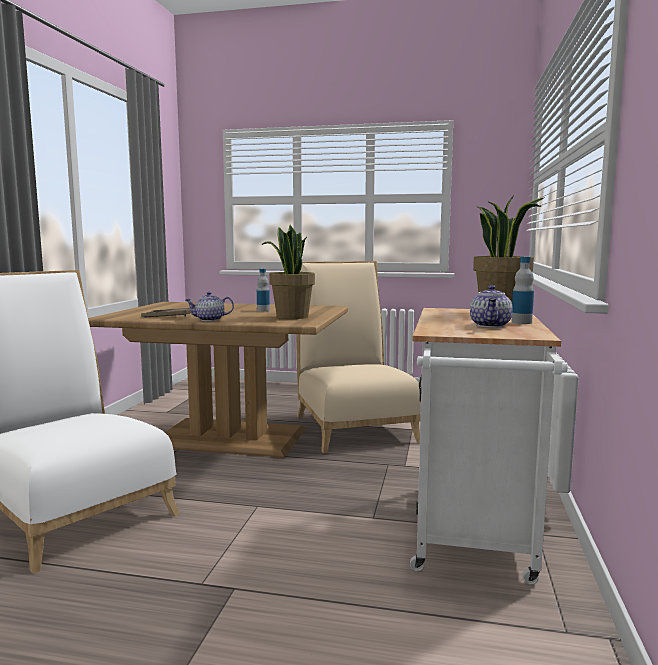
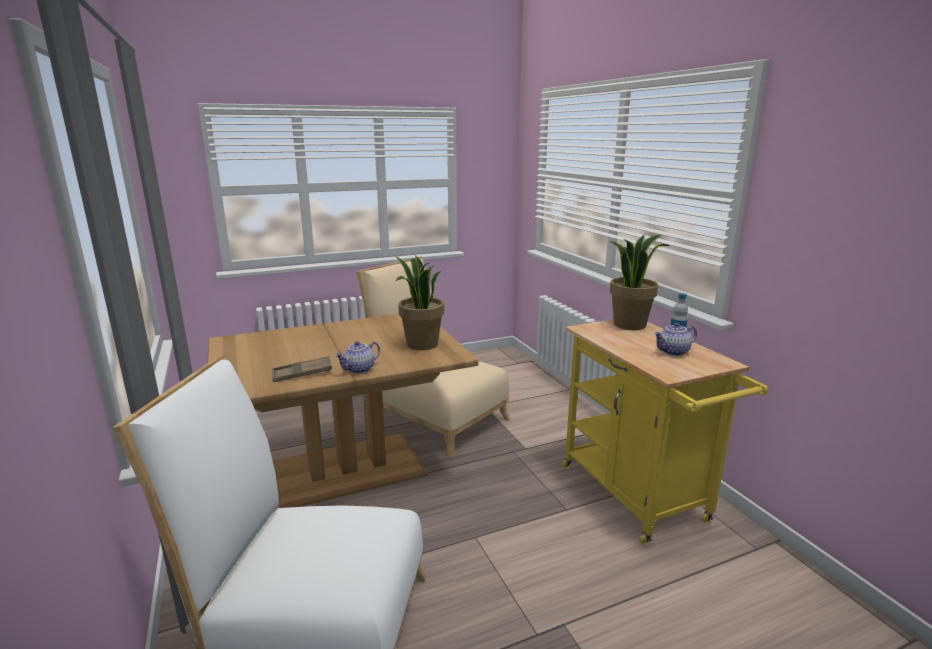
camera: 35 degrees left, 10 degrees up
bottle [257,269,270,312] -> none
white cart [410,308,568,585] -> yellow cart [562,319,768,545]
teapot [470,285,513,328] -> teapot turned 90 degrees clockwise [654,323,697,356]

